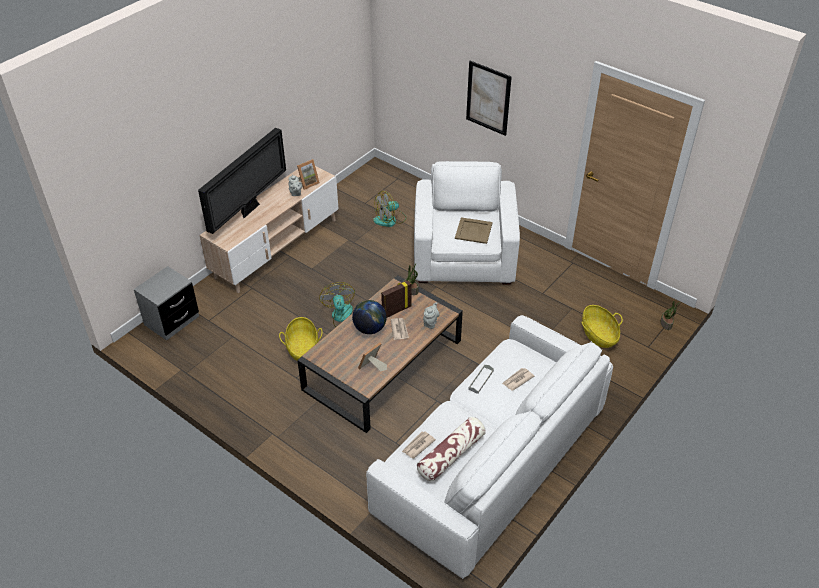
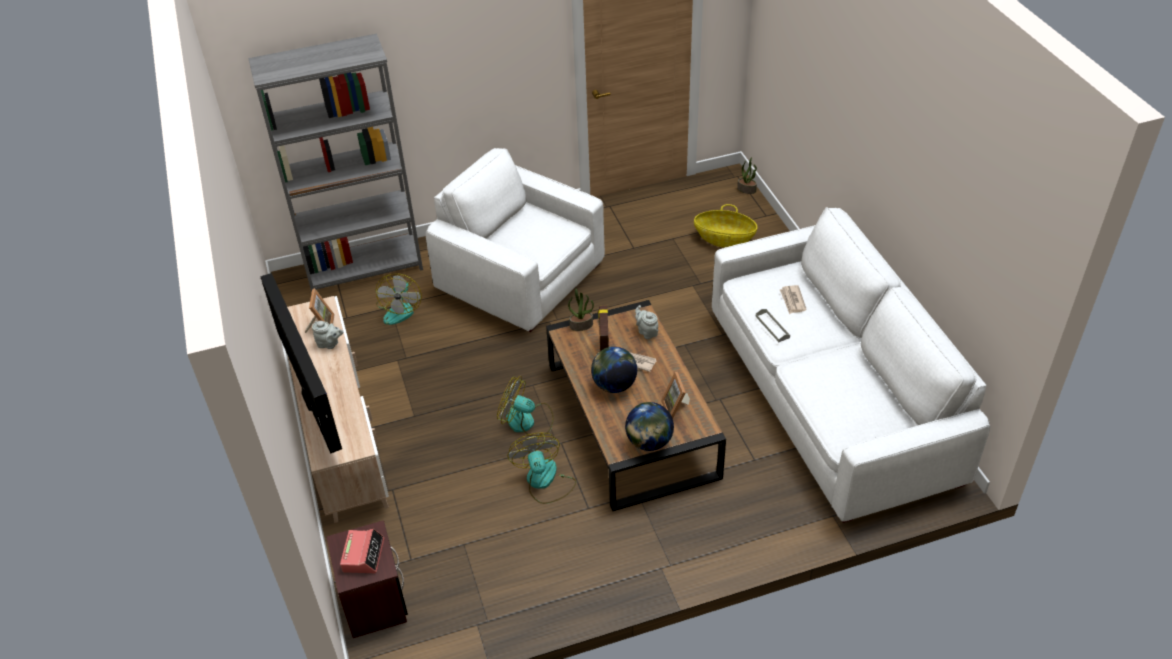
camera: 55 degrees left, 0 degrees up
grey nightstand [134,266,199,341] -> brown nightstand [326,520,408,638]
basket [279,317,323,360] -> fan [507,432,576,504]
newspaper [402,431,436,459] -> none
pillow [417,417,486,482] -> none
beige tray [455,217,493,244] -> none
picture [466,61,512,136] -> none
none -> grey bookcase [248,34,423,292]
none -> alarm clock [340,529,384,573]
none -> globe [625,402,674,451]

